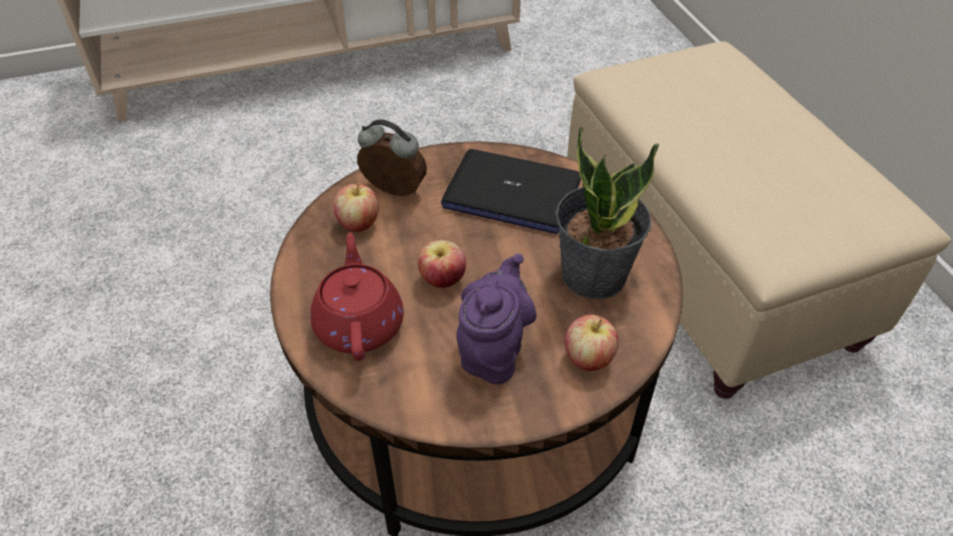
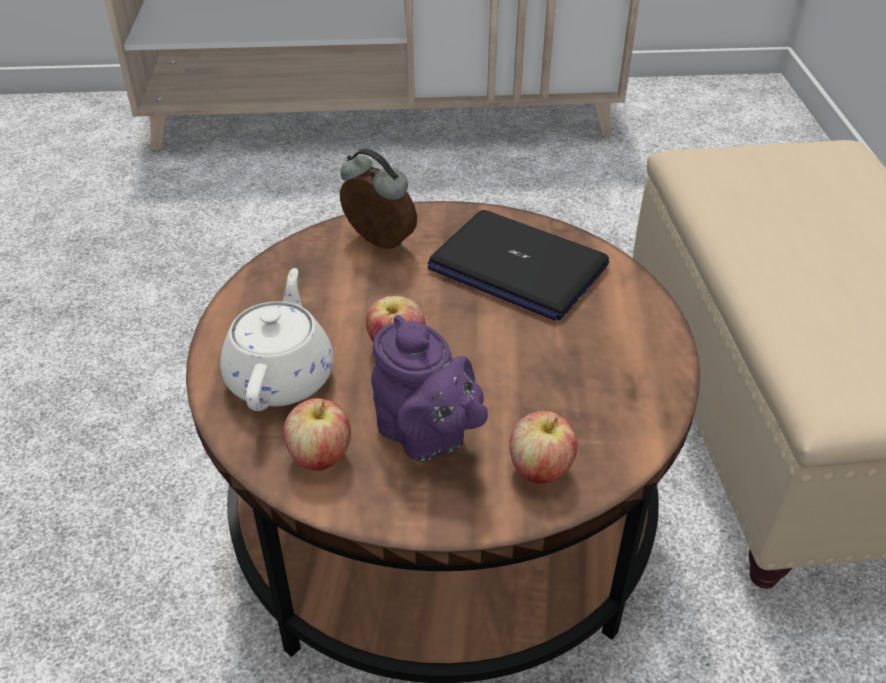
camera: 15 degrees right, 5 degrees down
red teapot [310,233,403,361] -> white teapot [220,268,334,411]
apple [333,183,379,232] -> apple moved to [283,398,351,471]
purple teapot [456,253,536,384] -> purple teapot turned 105 degrees clockwise [371,315,488,462]
potted plant [555,126,659,299] -> none

